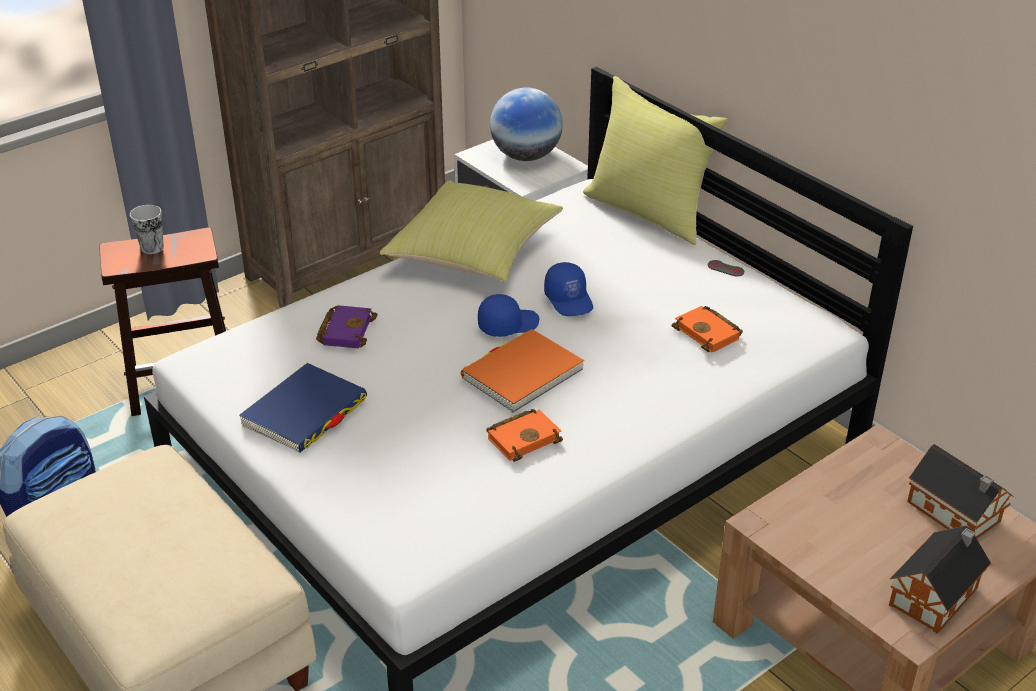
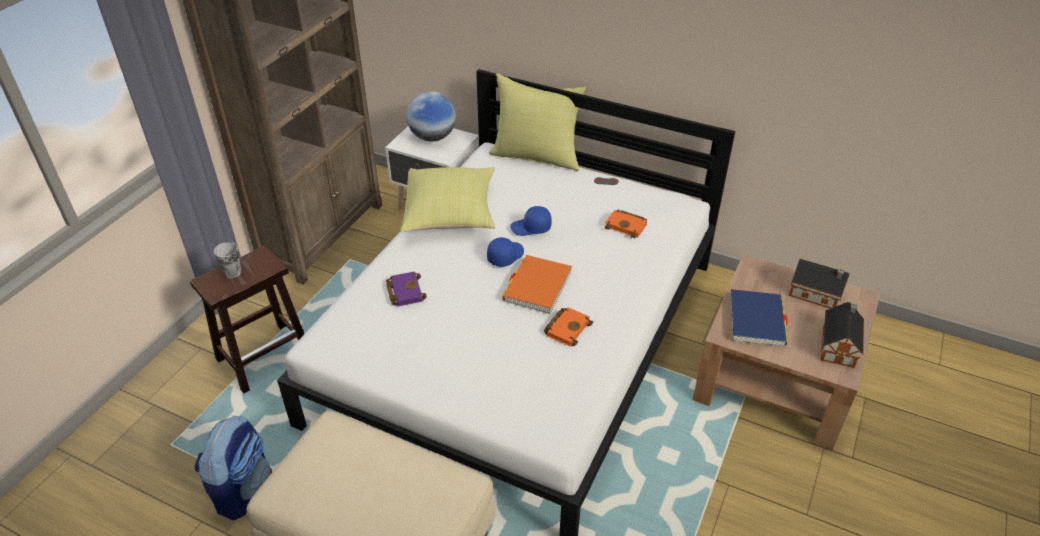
camera: 25 degrees left, 5 degrees up
blue book [239,363,367,452] -> blue book moved to [731,289,788,346]
blue cap [544,262,593,316] -> blue cap turned 135 degrees clockwise [510,206,552,236]

